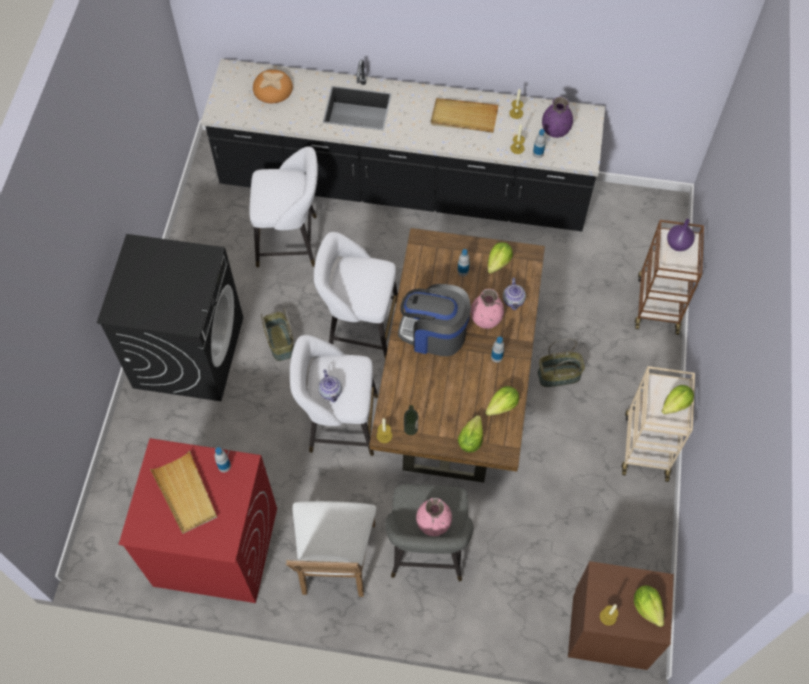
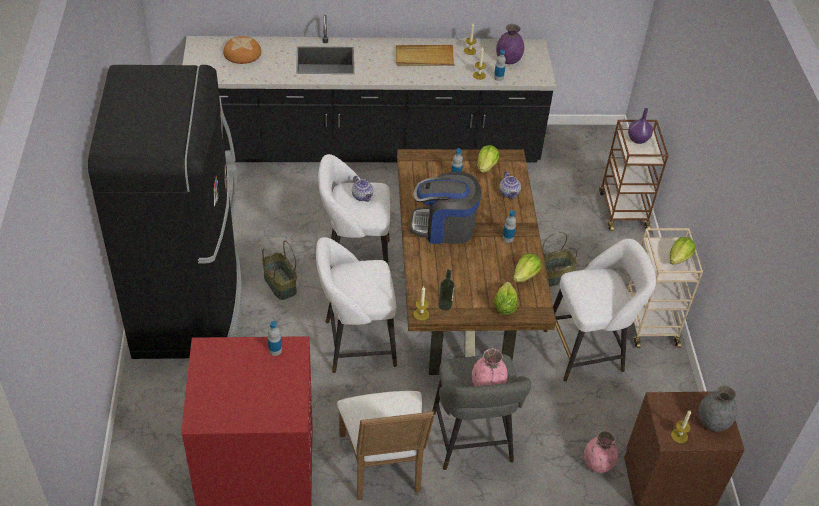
camera: 15 degrees left, 15 degrees down
black washing machine [97,234,243,401] -> black fridge [88,65,242,359]
beige tray [150,450,217,534] -> none
white stool [249,146,318,267] -> white stool moved to [544,239,656,382]
teapot [318,369,342,402] -> teapot moved to [352,176,373,202]
pink vase [471,289,504,329] -> pink vase moved to [584,431,618,473]
lettuce [634,585,664,627] -> grey vase [698,385,737,432]

